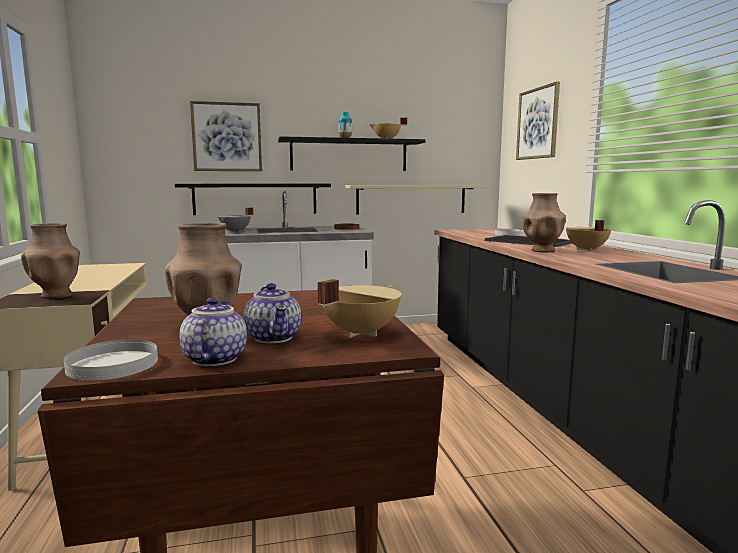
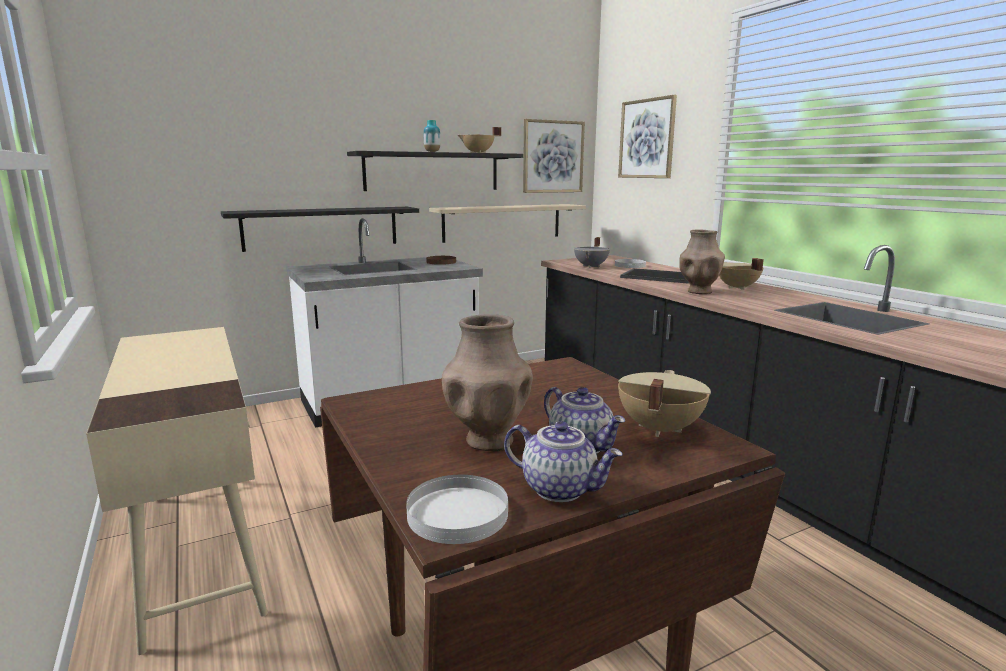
camera: 15 degrees left, 5 degrees up
brown vase [21,223,80,299] -> none
teapot [179,297,247,366] -> teapot turned 135 degrees clockwise [504,421,623,502]
picture [190,101,262,171] -> picture moved to [523,119,585,193]
grey cooking pot [218,207,253,233] -> grey cooking pot moved to [574,237,610,268]

